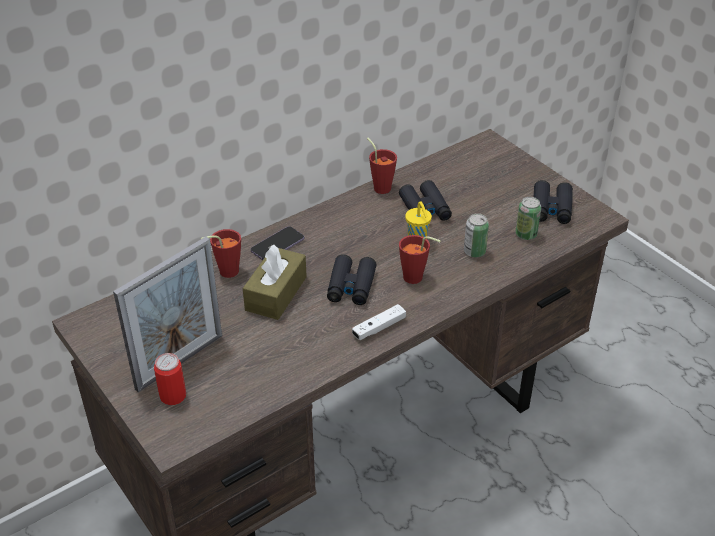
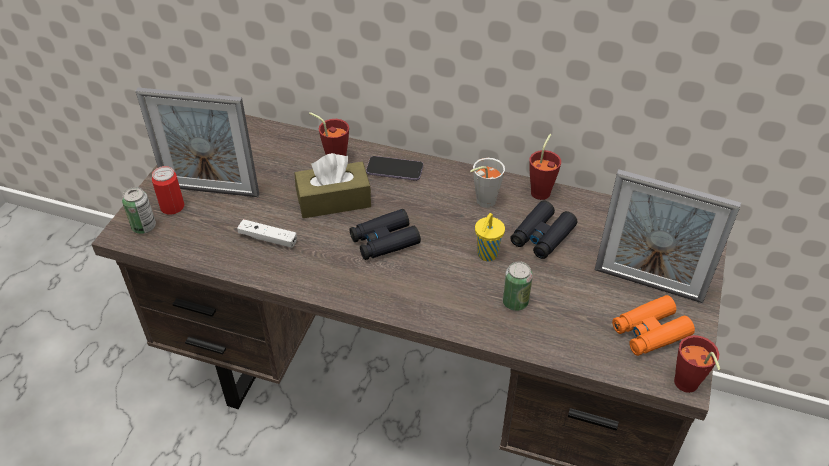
camera: 55 degrees right, 5 degrees up
white game controller [352,304,406,340] -> white game controller moved to [237,219,297,248]
red cup [399,235,441,284] -> red cup moved to [674,335,720,393]
can [515,197,541,240] -> can moved to [122,187,156,234]
black binoculars [534,180,573,224] -> orange binoculars [612,295,695,356]
none -> grey cup [470,158,505,208]
none -> picture frame [595,169,741,304]

